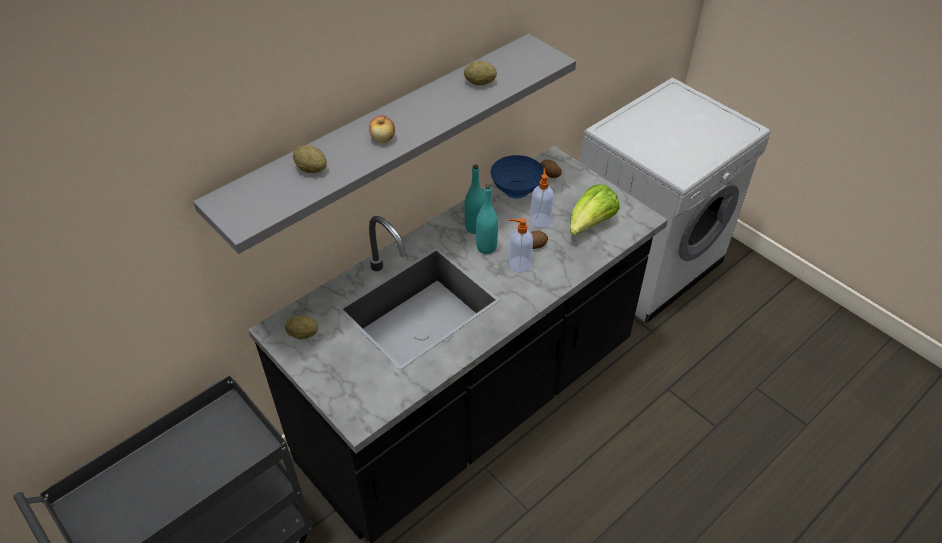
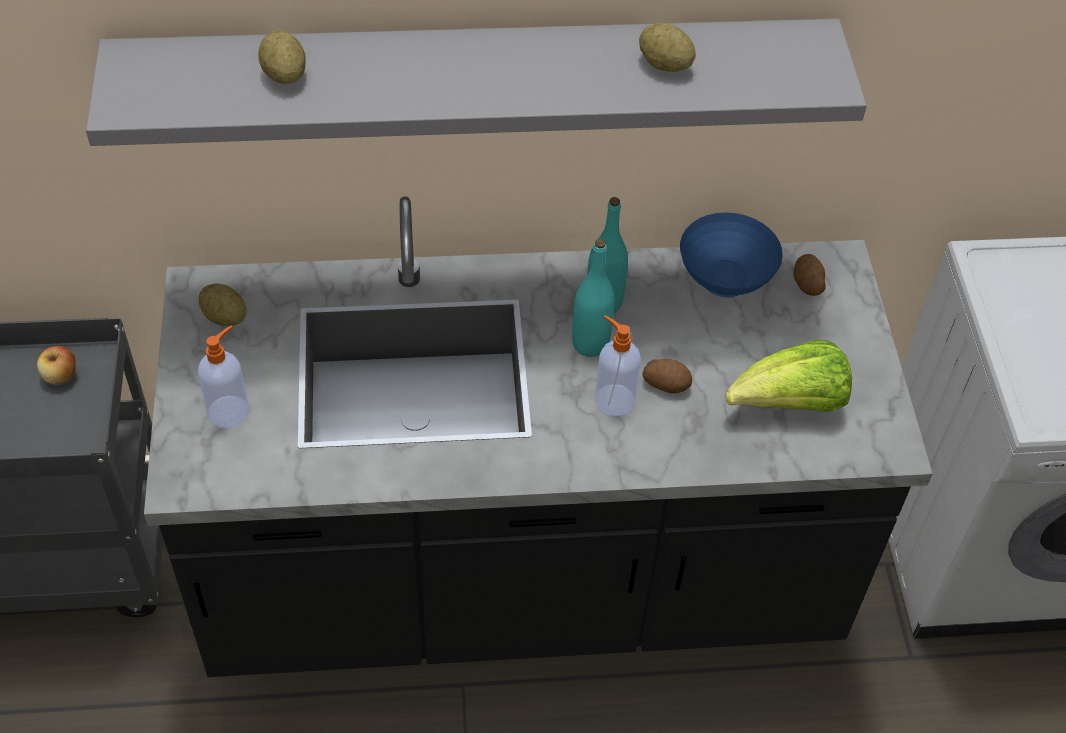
camera: 35 degrees right, 5 degrees up
apple [369,115,395,143] -> apple moved to [37,346,76,385]
soap dispenser [530,168,554,227] -> soap dispenser moved to [198,325,249,428]

